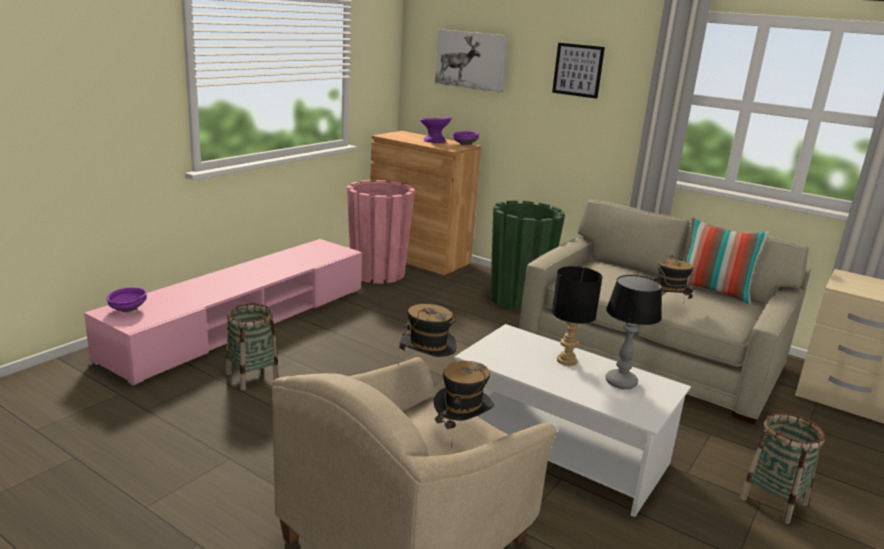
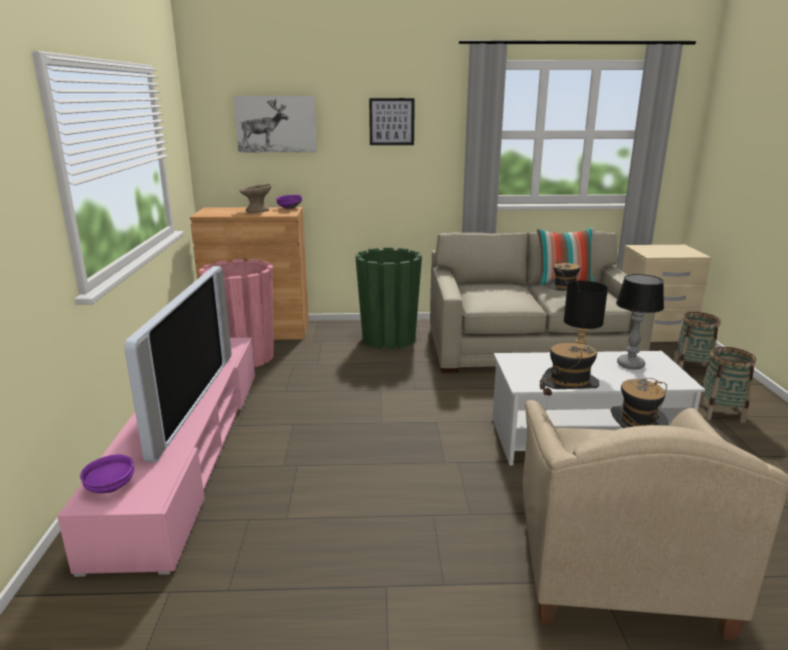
camera: 35 degrees left, 0 degrees up
basket [226,304,279,390] -> basket moved to [673,312,721,369]
purple bowl [420,117,452,143] -> beige bowl [239,184,272,213]
none -> television [124,266,232,462]

